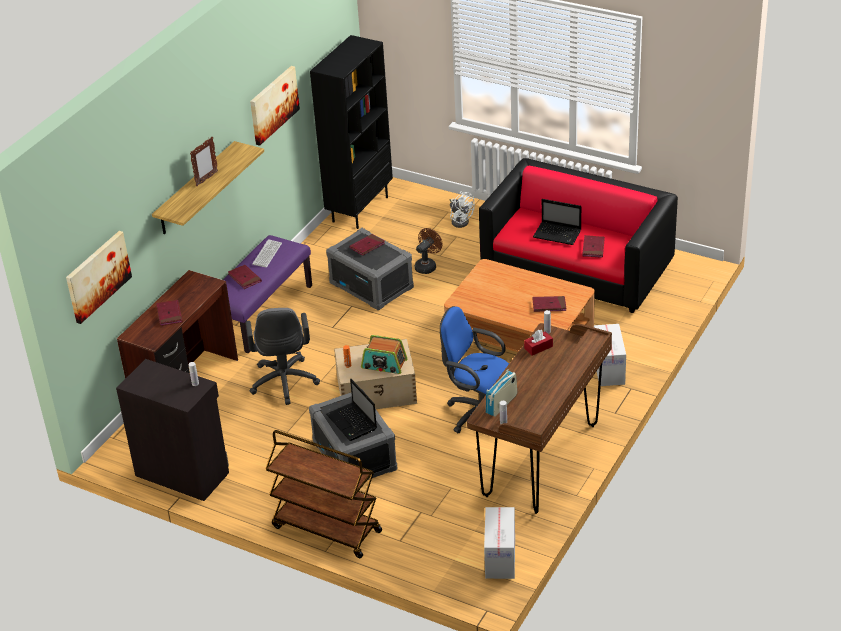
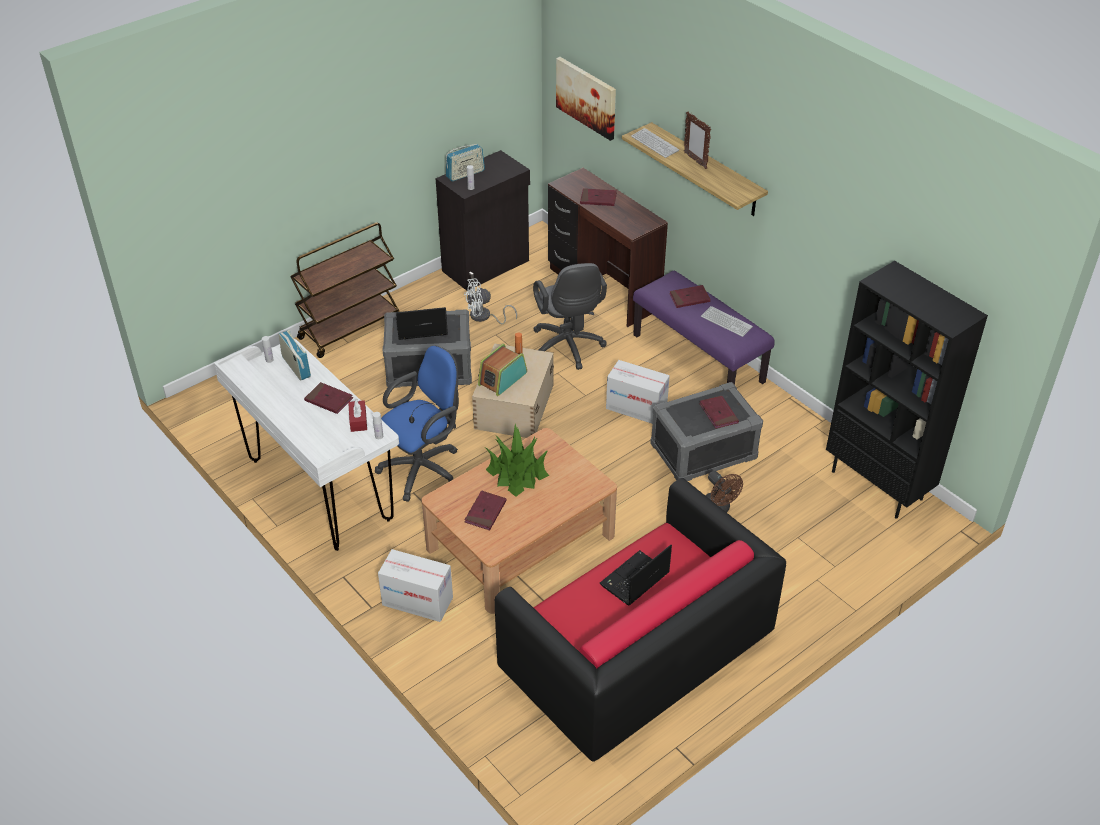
camera: 110 degrees right, 5 degrees up
grey office chair [246,308,320,405] -> grey office chair turned 120 degrees counterclockwise [533,263,607,370]
picture [250,66,300,146] -> none
white fan [450,191,474,228] -> white fan moved to [464,278,517,324]
brown desk [467,323,612,514] -> white desk [214,339,399,551]
cardboard box [484,507,515,579] -> cardboard box moved to [606,360,670,424]
red book [582,235,605,258] -> red book moved to [304,382,353,414]
none -> radio [446,144,485,181]
none -> potted plant [486,424,549,497]
none -> keyboard [631,128,679,158]

